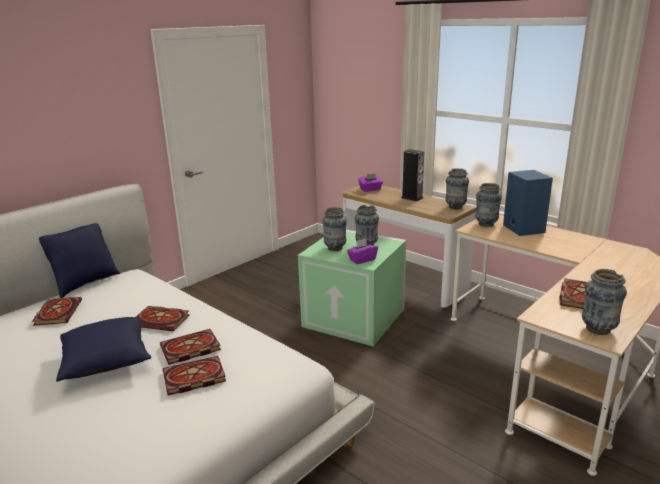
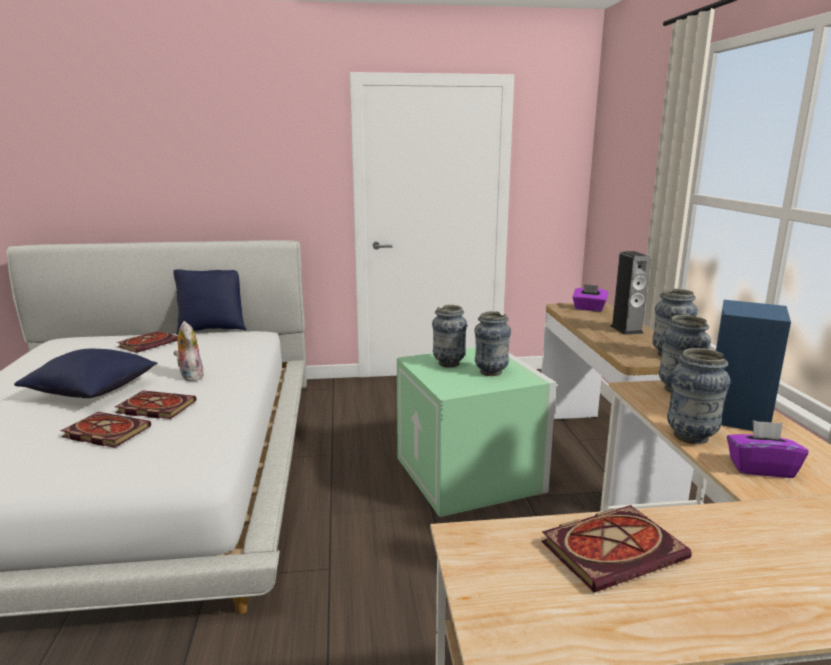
camera: 40 degrees right, 5 degrees down
book [136,306,190,332] -> plush toy [173,321,204,381]
purple tissue box [347,239,378,264] -> purple tissue box moved to [727,420,809,478]
vase [582,269,627,335] -> vase moved to [667,348,730,444]

